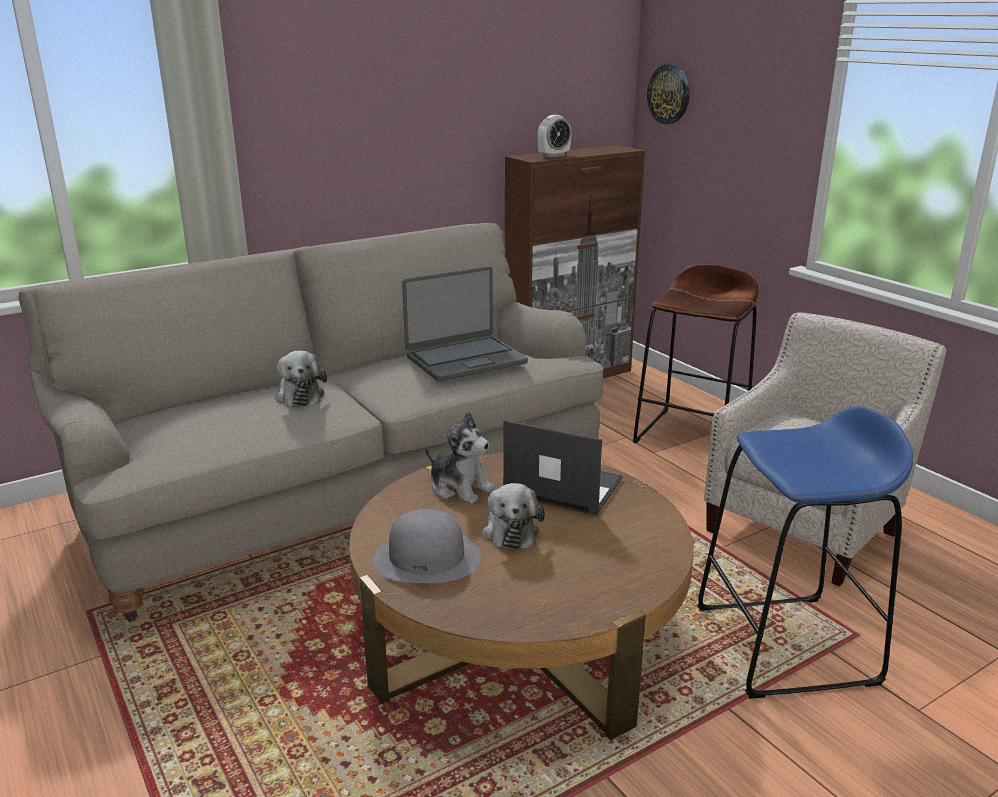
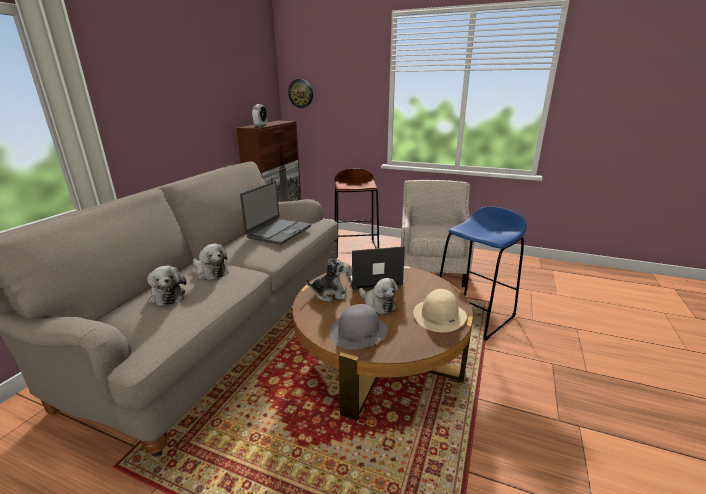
camera: 35 degrees left, 0 degrees up
none -> plush toy [147,266,187,306]
none -> beige hat [414,289,467,332]

